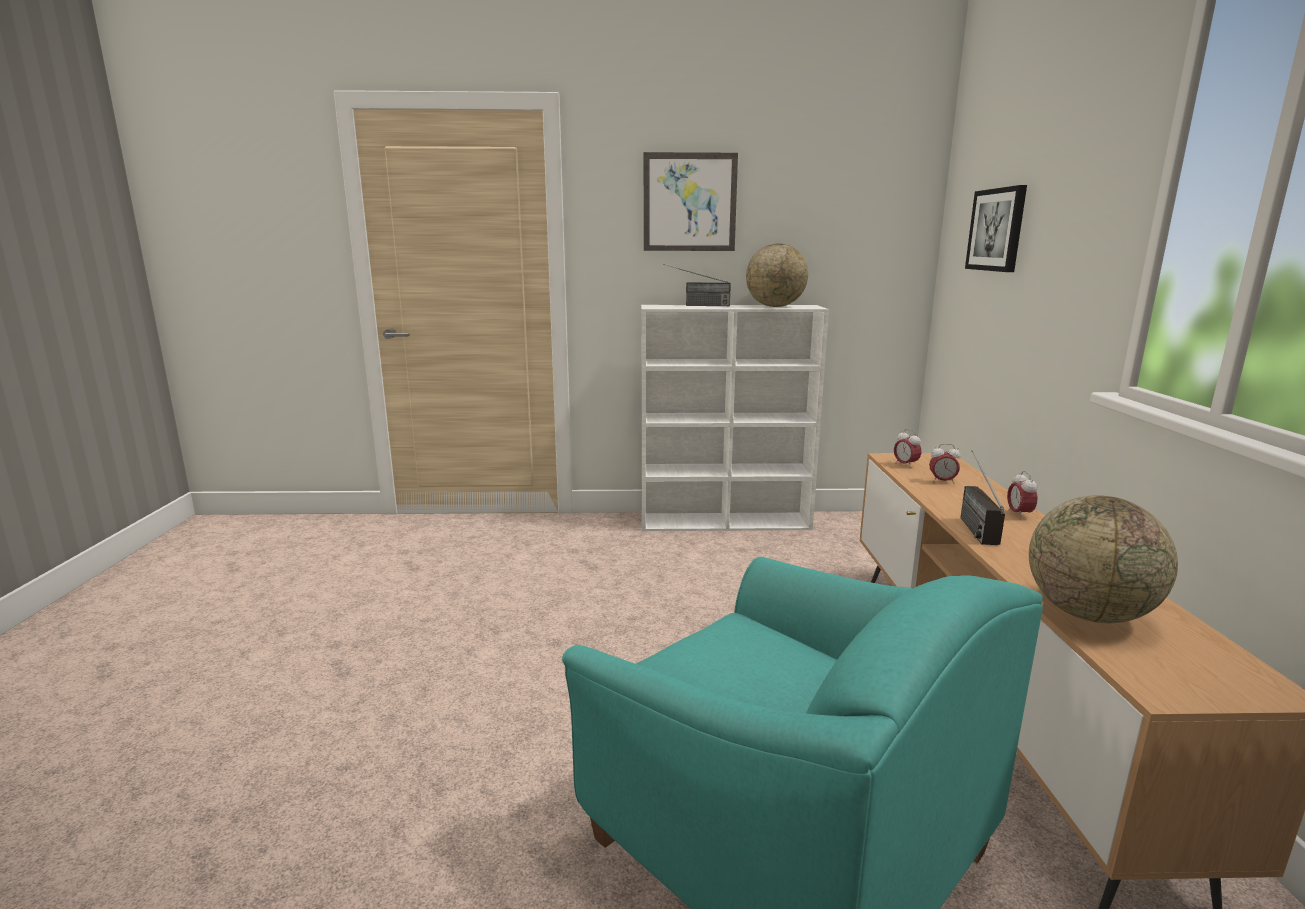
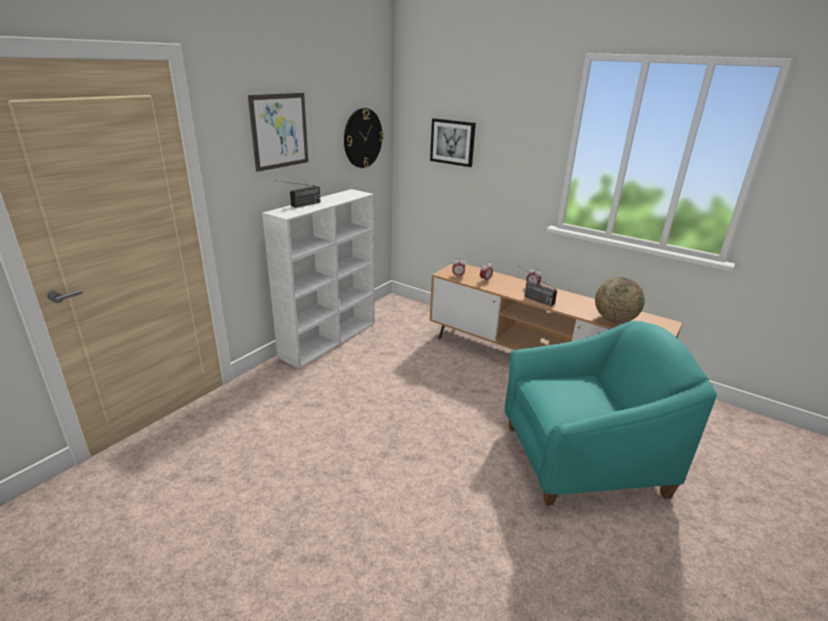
camera: 55 degrees left, 10 degrees up
globe [746,244,808,307] -> none
none -> wall clock [344,108,384,168]

